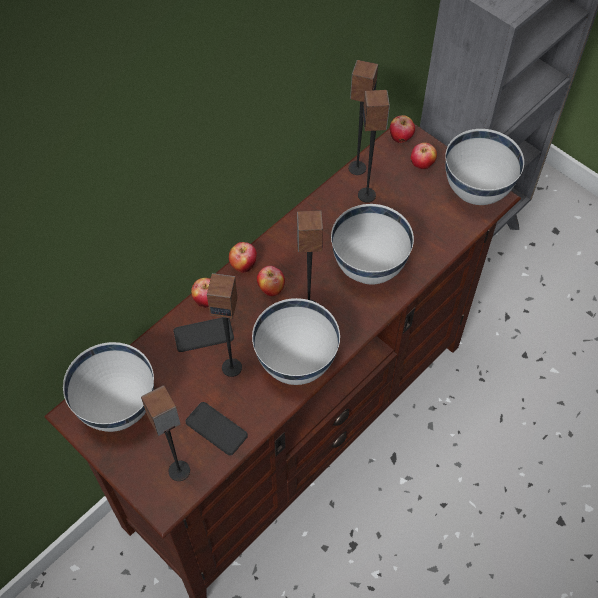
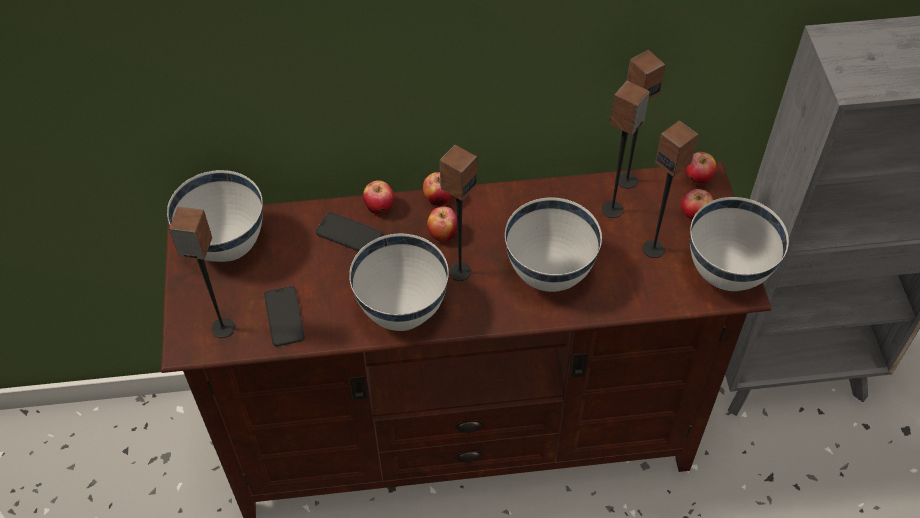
camera: 40 degrees right, 5 degrees down
speaker [207,273,242,377] -> speaker moved to [643,120,698,258]

